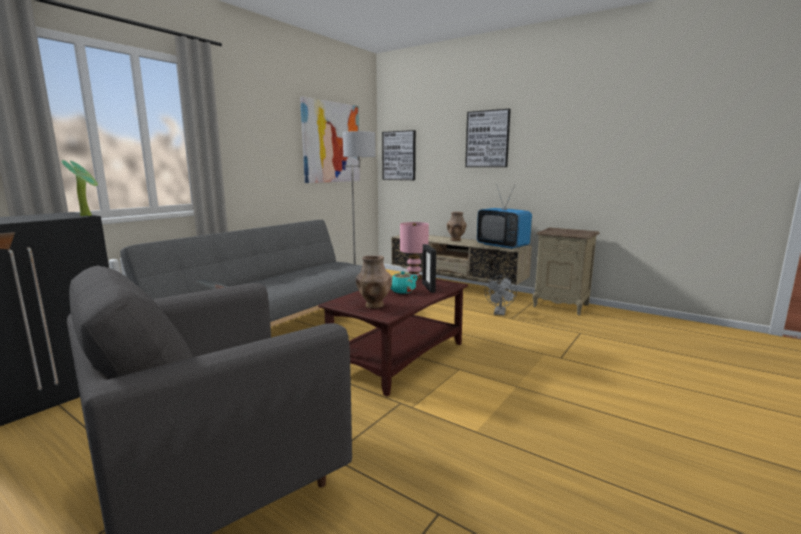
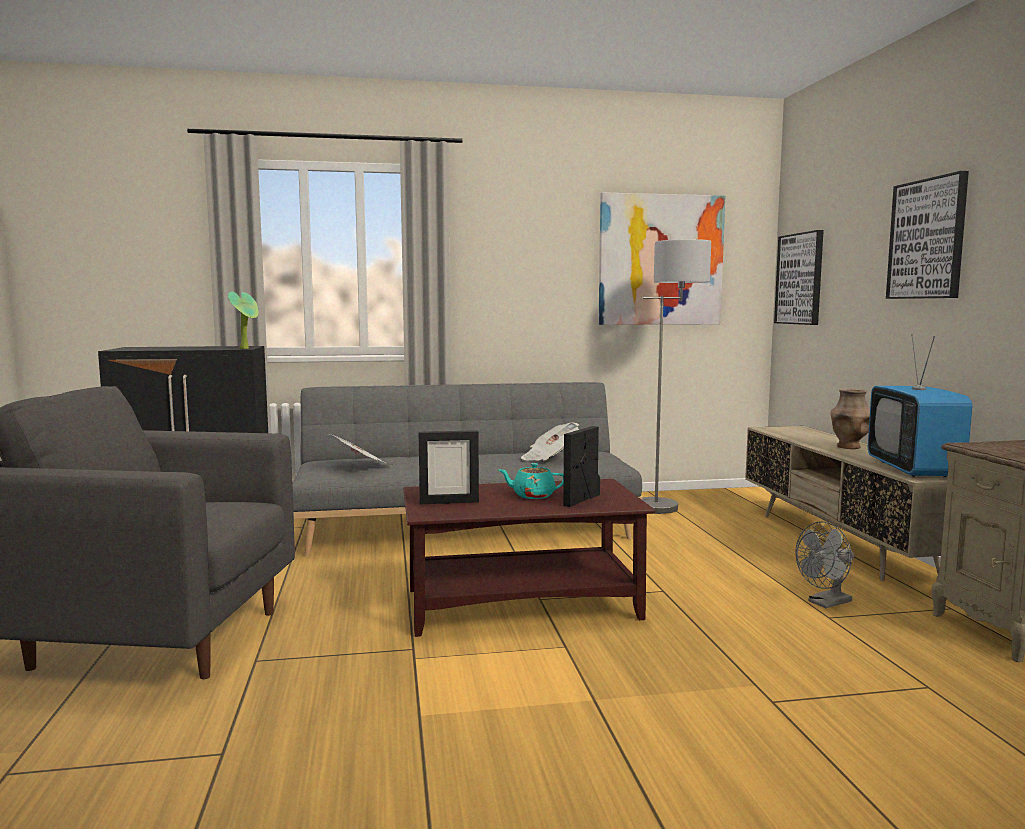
camera: 45 degrees right, 5 degrees down
brown vase [356,255,392,309] -> picture frame [418,430,479,504]
pink table lamp [400,222,429,280] -> none
none -> newspaper [521,422,579,461]

